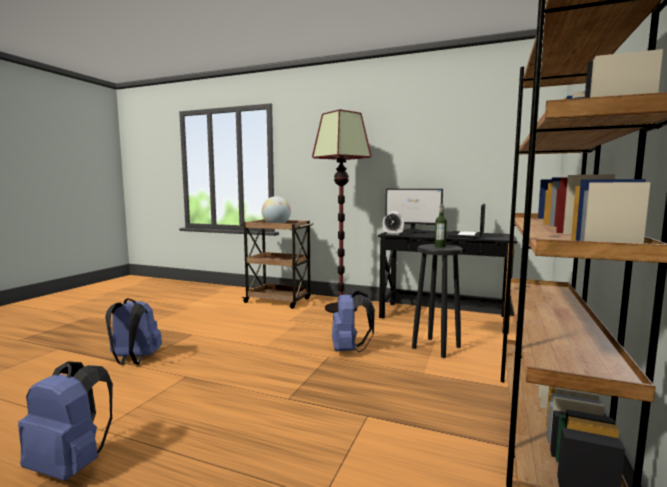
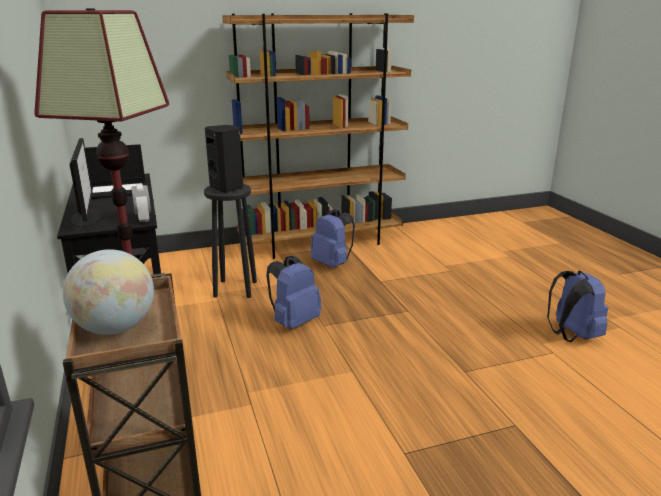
camera: 130 degrees left, 15 degrees up
blue backpack [105,298,162,365] -> blue backpack moved to [311,209,355,268]
bottle [435,205,447,248] -> black speaker [205,125,243,193]

